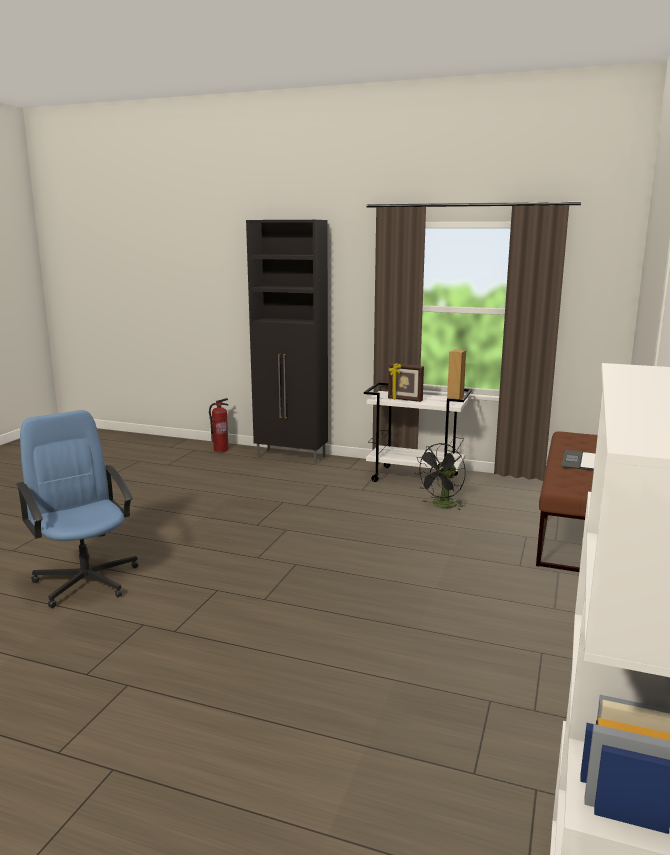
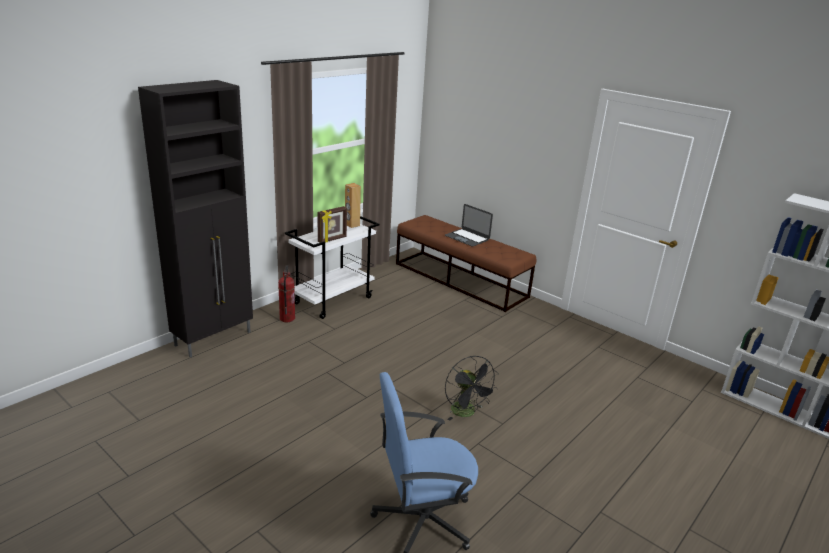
camera: 70 degrees left, 10 degrees up
fire extinguisher [209,398,229,452] -> fire extinguisher moved to [278,265,295,322]
black fan [415,443,466,511] -> black fan moved to [445,356,499,421]

